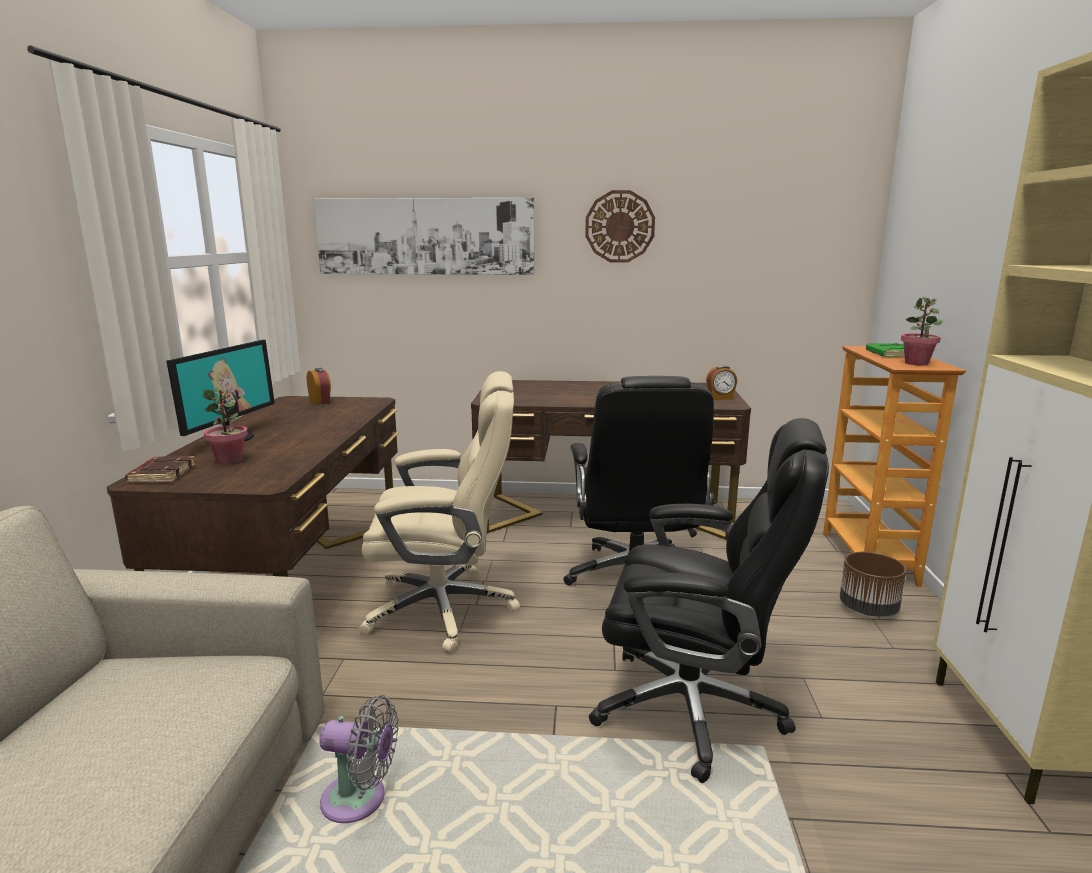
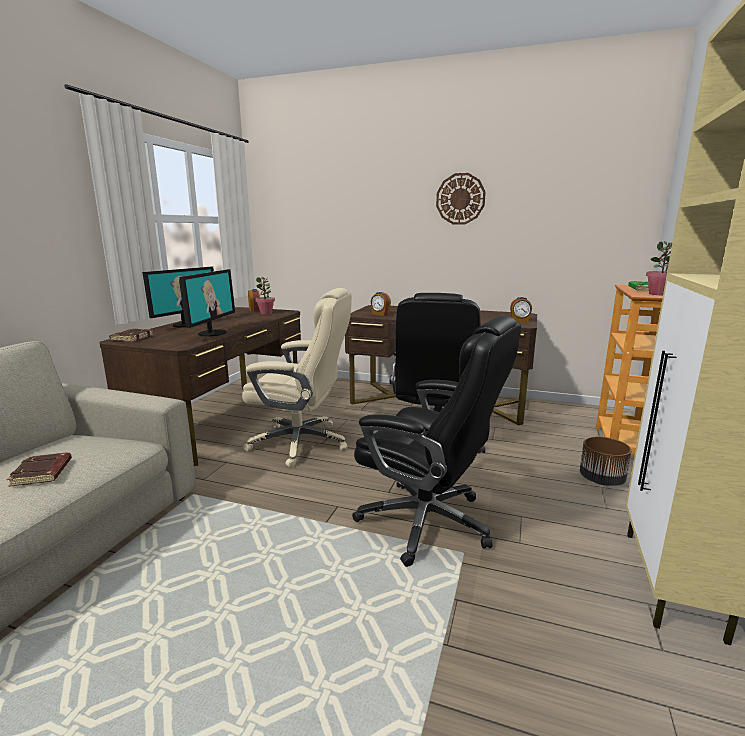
camera: 15 degrees right, 0 degrees up
potted plant [203,387,248,465] -> potted plant moved to [255,277,275,315]
picture [314,198,535,275] -> none
grey fan [319,695,398,823] -> none
none -> brown book [7,453,72,487]
none -> monitor [179,269,235,337]
none -> alarm clock [371,292,391,316]

